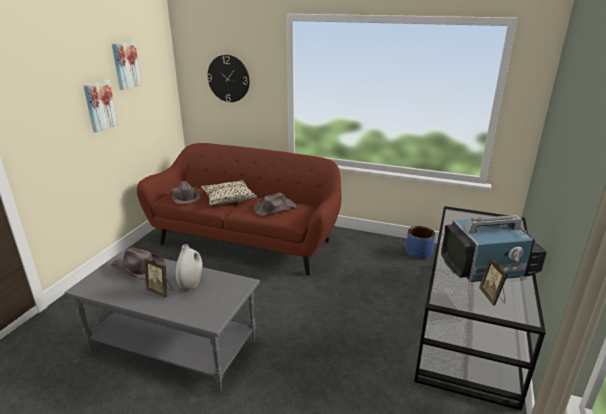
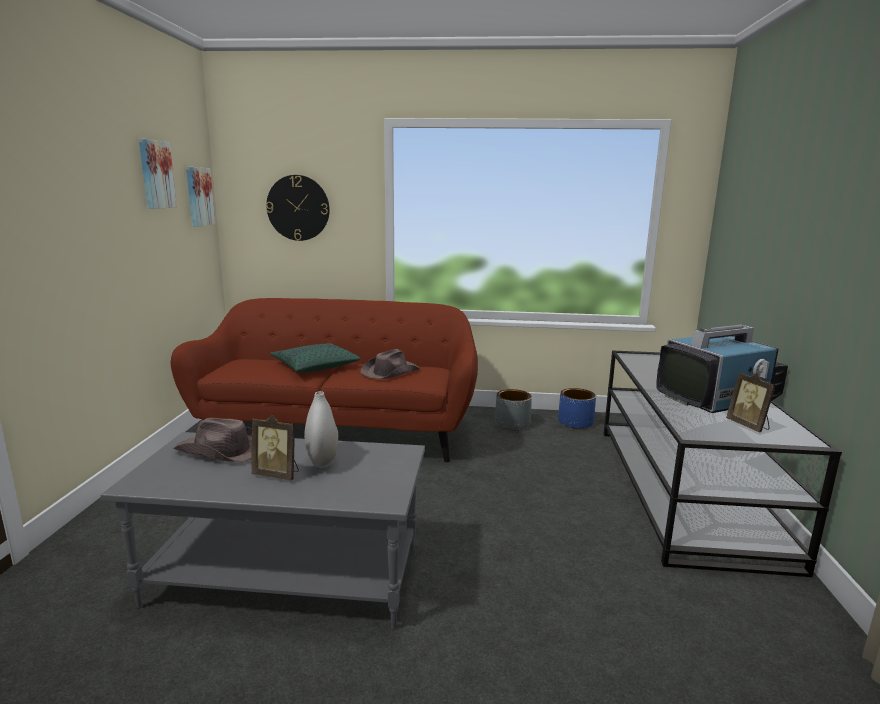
camera: 15 degrees left, 10 degrees down
picture [83,80,118,133] -> picture moved to [186,167,216,227]
brown hat [172,181,200,204] -> none
beige pillow [201,180,257,205] -> green pillow [270,343,361,372]
none -> grey planter [495,389,532,430]

